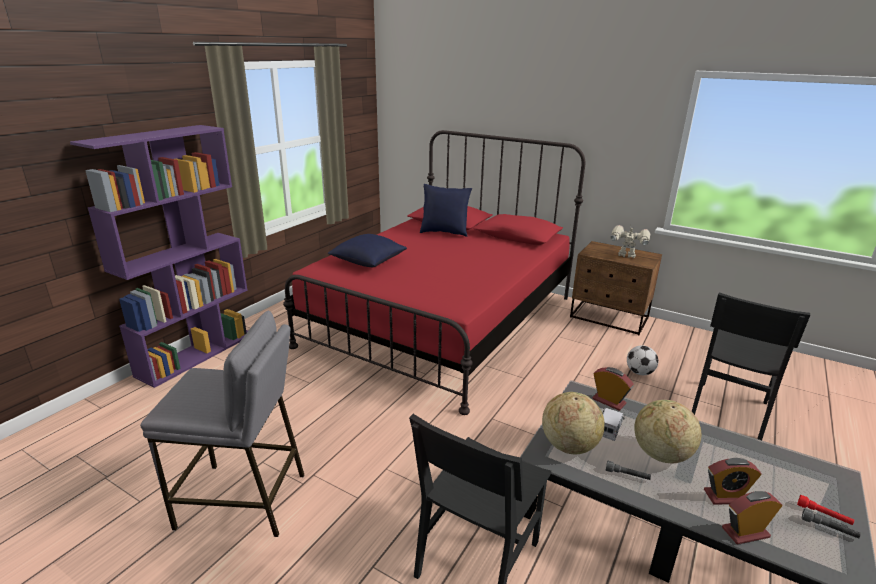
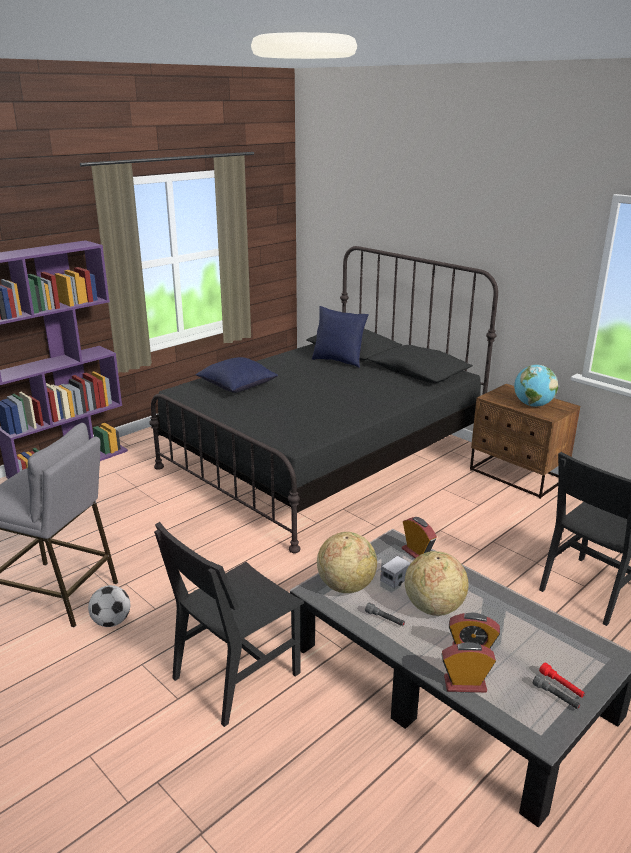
camera: 15 degrees right, 0 degrees up
red bed [283,130,585,415] -> black bed [149,246,498,553]
toy robot [610,225,650,258] -> globe [514,364,558,407]
football [627,345,658,375] -> football moved to [88,585,130,627]

